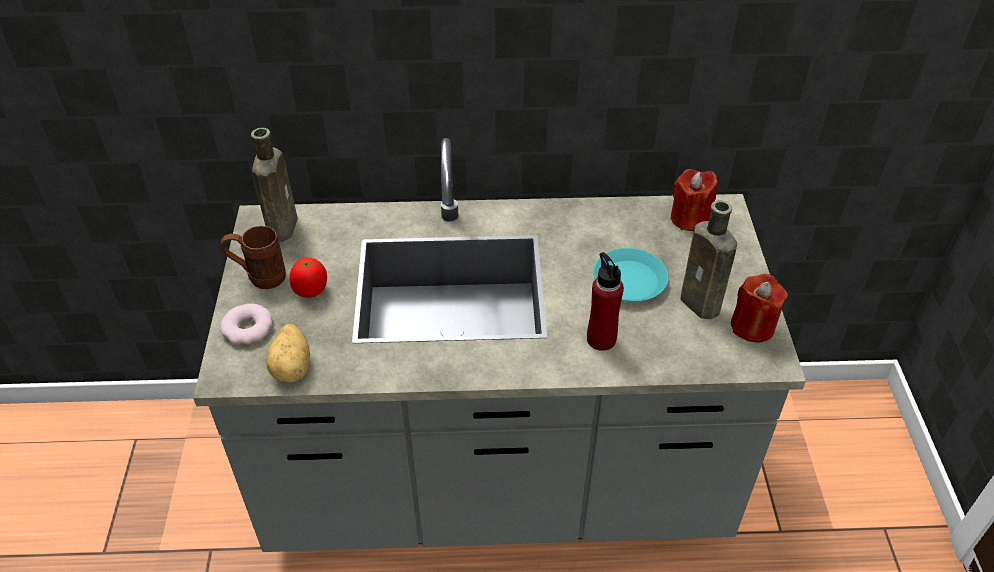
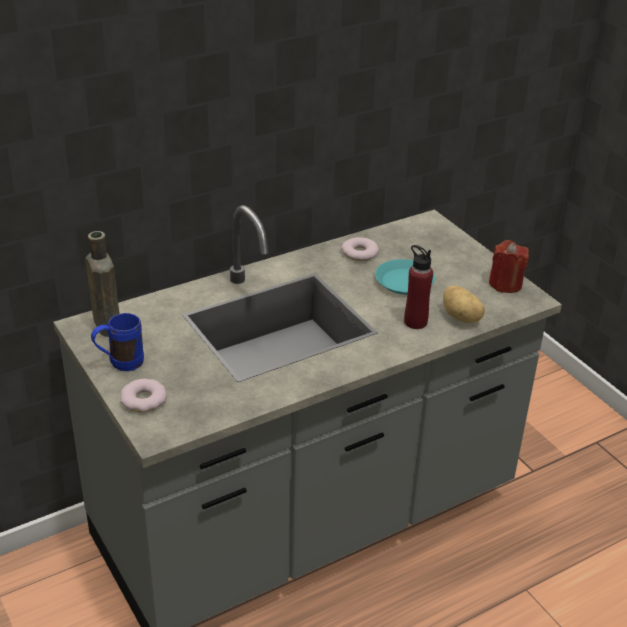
camera: 30 degrees left, 10 degrees down
brown mug [220,226,286,289] -> blue mug [91,313,144,371]
potato [267,324,310,382] -> potato moved to [443,285,485,323]
tomato [290,258,327,298] -> none
red candle [671,169,718,231] -> none
brown bottle [680,200,737,319] -> none
none -> donut [341,237,379,261]

